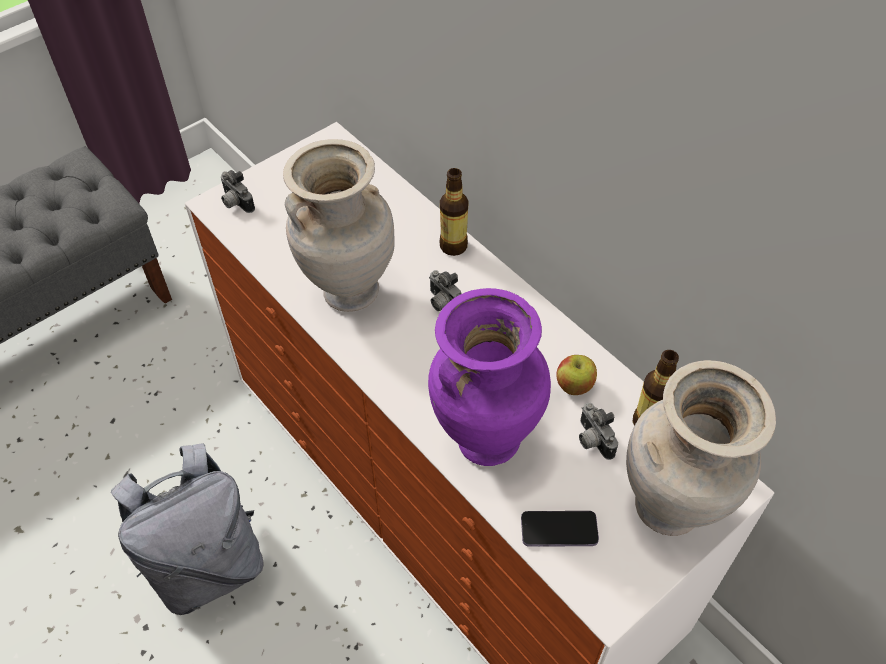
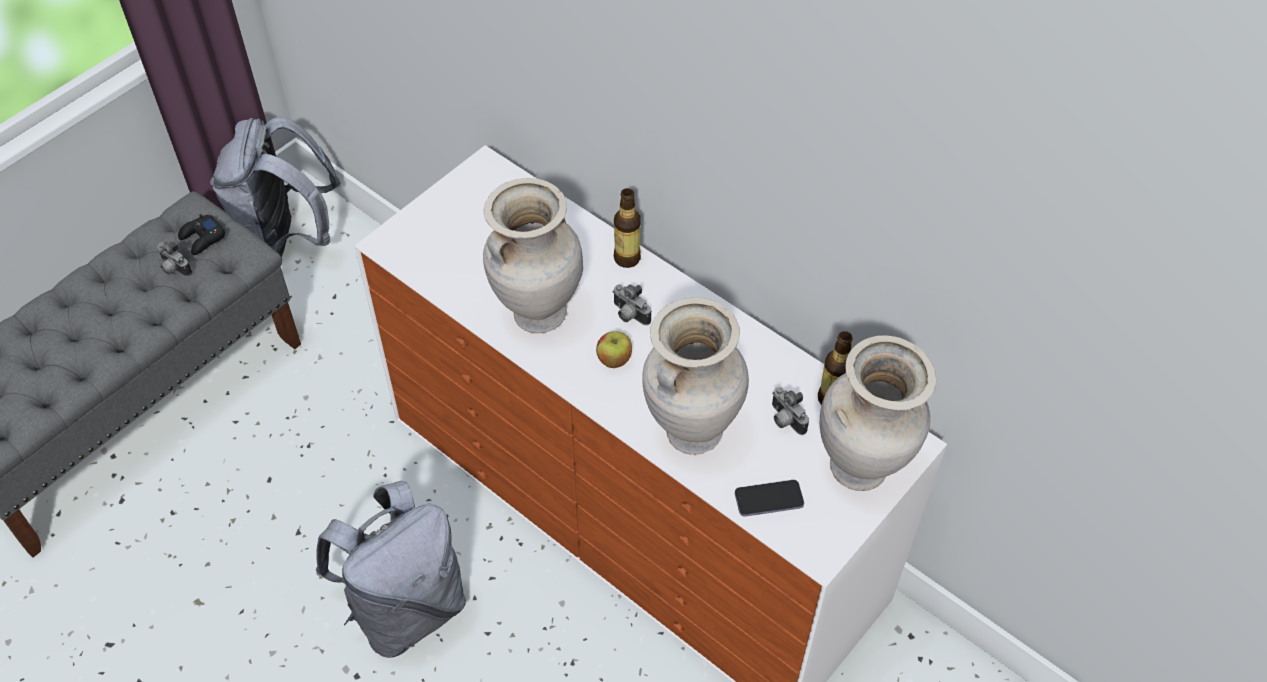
camera: 10 degrees left, 0 degrees up
camera [221,170,255,213] -> camera moved to [157,241,192,277]
purple vase [428,288,551,466] -> beige vase [642,298,749,455]
apple [556,355,597,395] -> apple moved to [596,331,632,368]
none -> black game controller [178,214,226,255]
none -> grey backpack [210,117,341,257]

